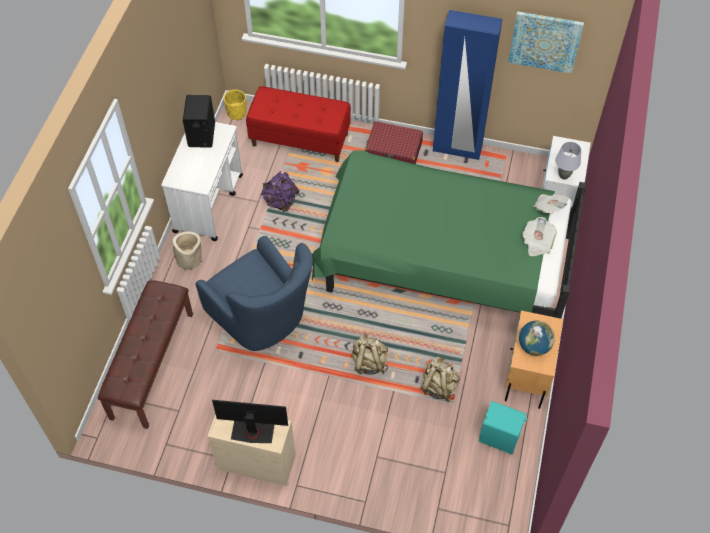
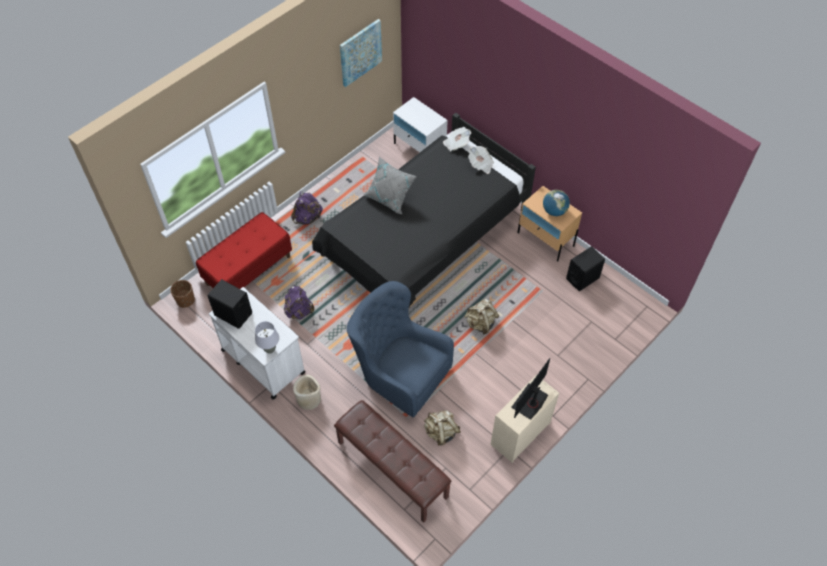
camera: 60 degrees left, 0 degrees up
blue armchair [195,236,313,351] -> blue armchair turned 135 degrees counterclockwise [347,281,454,417]
yellow planter [224,90,247,120] -> brown planter [170,280,195,308]
green bed [312,151,586,319] -> black bed [312,113,536,307]
red suitcase [365,121,423,164] -> purple backpack [291,191,323,225]
beige backpack [420,357,460,402] -> beige backpack moved to [424,410,461,445]
blue wardrobe [433,10,502,160] -> none
turquoise speaker [479,401,528,455] -> black speaker [566,246,605,292]
grey table lamp [555,142,581,180] -> grey table lamp moved to [255,321,279,354]
none -> grey pillow [364,156,417,214]

